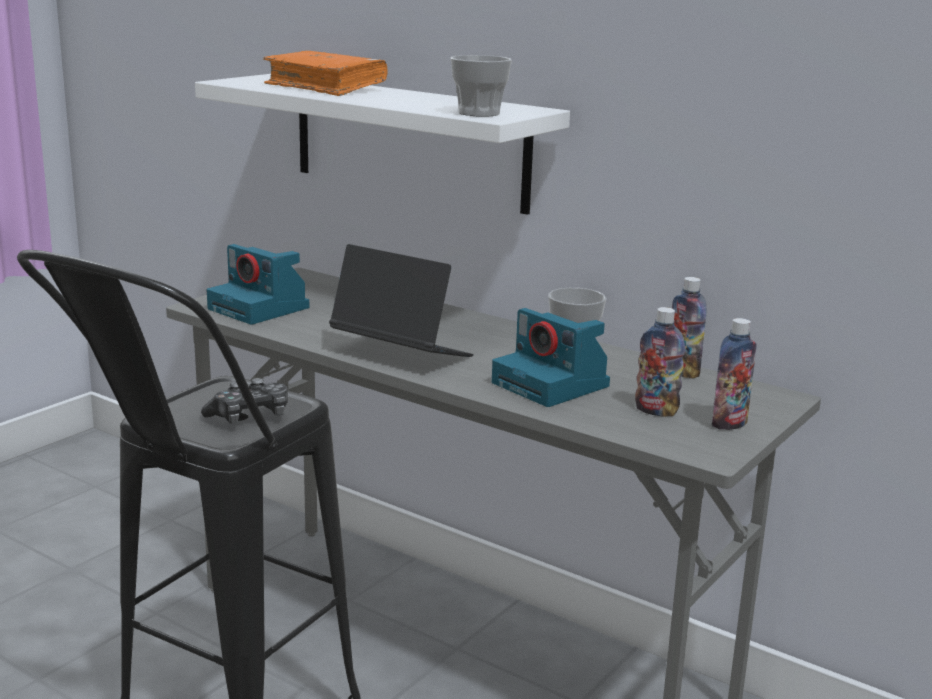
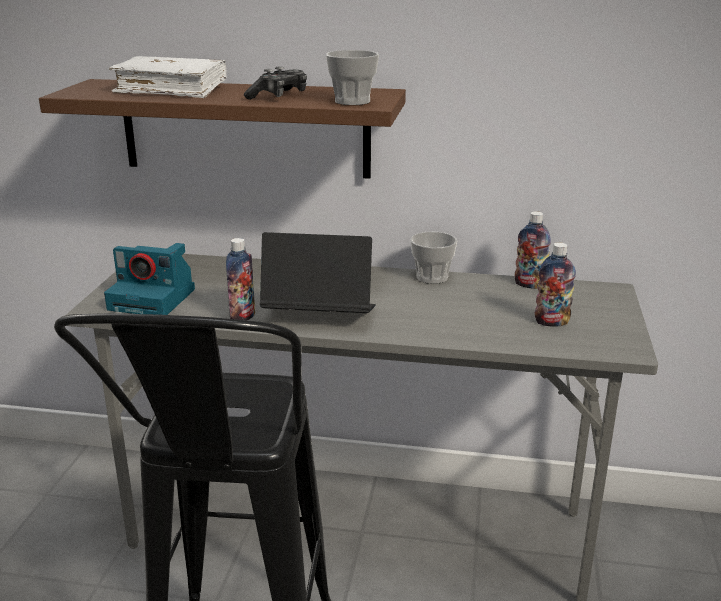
camera: 25 degrees left, 5 degrees up
white shelf [195,74,570,215] -> brown shelf [39,79,406,179]
game controller [201,378,288,424] -> game controller moved to [244,66,307,100]
orange book [263,51,388,96] -> white book [109,56,227,98]
camera [492,308,610,407] -> none
bottle [712,318,757,430] -> bottle moved to [226,238,255,321]

